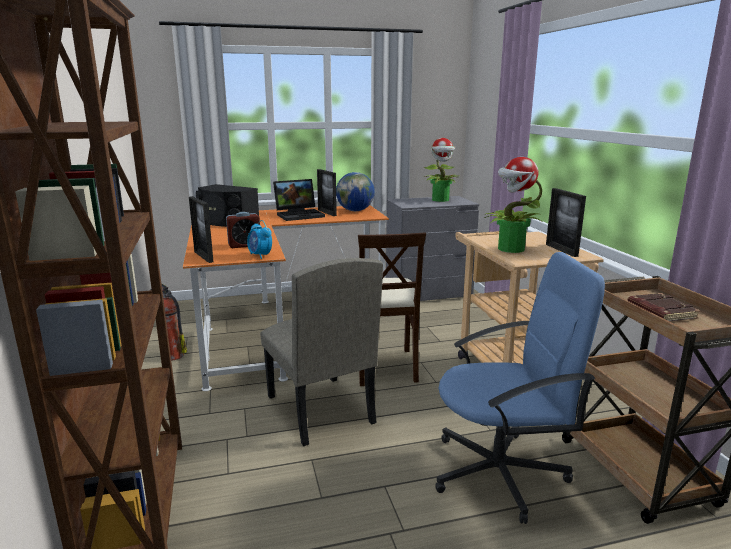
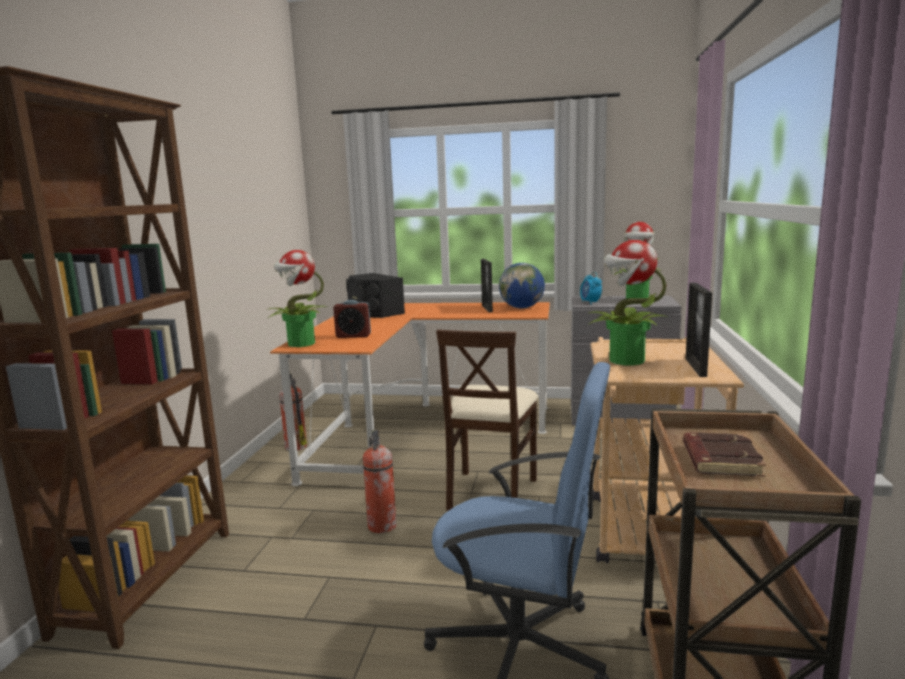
camera: 25 degrees right, 5 degrees down
picture frame [189,196,213,263] -> potted plant [267,250,328,347]
alarm clock [247,220,272,259] -> alarm clock moved to [580,272,602,305]
beige chair [260,258,383,446] -> fire extinguisher [363,430,396,533]
laptop [273,179,325,221] -> none

